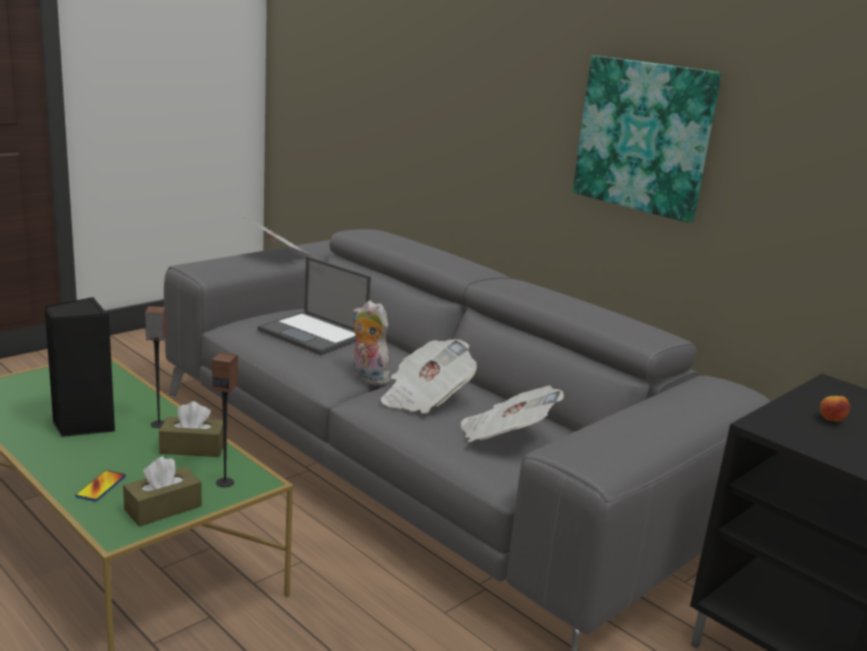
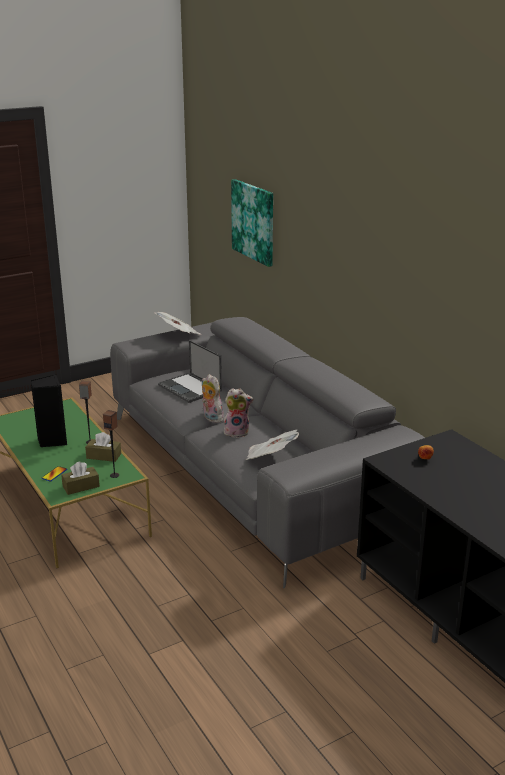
camera: 15 degrees right, 5 degrees up
newspaper [381,339,477,413] -> plush toy [224,388,254,438]
picture [573,56,721,223] -> picture moved to [231,179,273,267]

